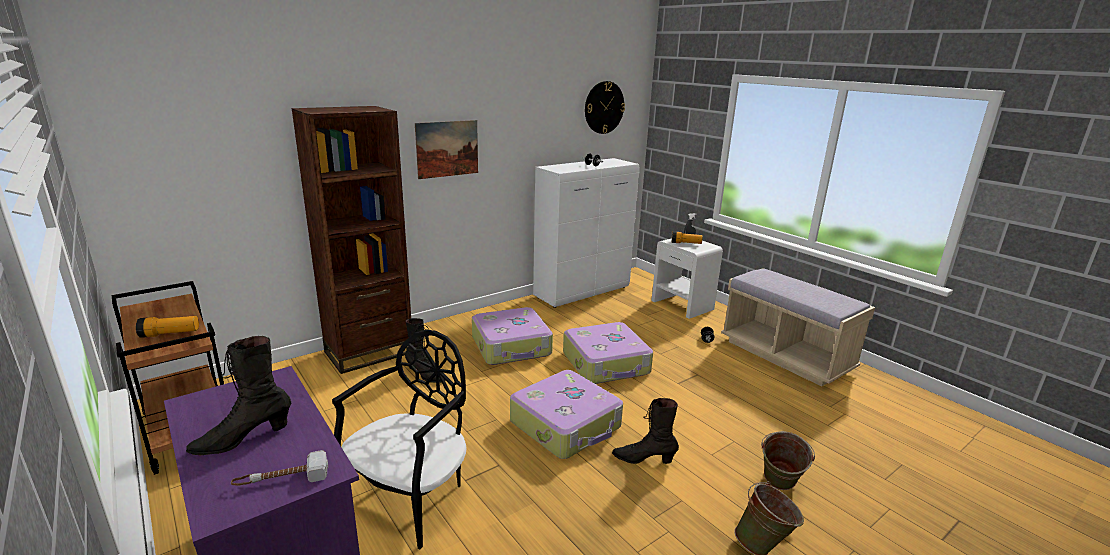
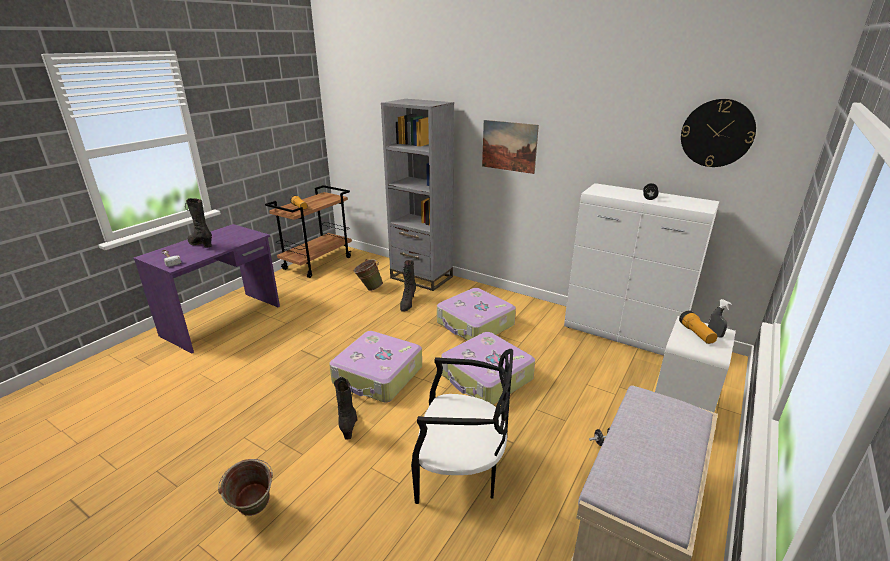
camera: 70 degrees right, 5 degrees up
brown bookcase [292,106,411,374] -> grey bookcase [381,99,454,291]
black chair [332,329,467,549] -> black chair moved to [411,349,513,504]
green bucket [761,431,815,490] -> green bucket moved to [353,259,383,291]

